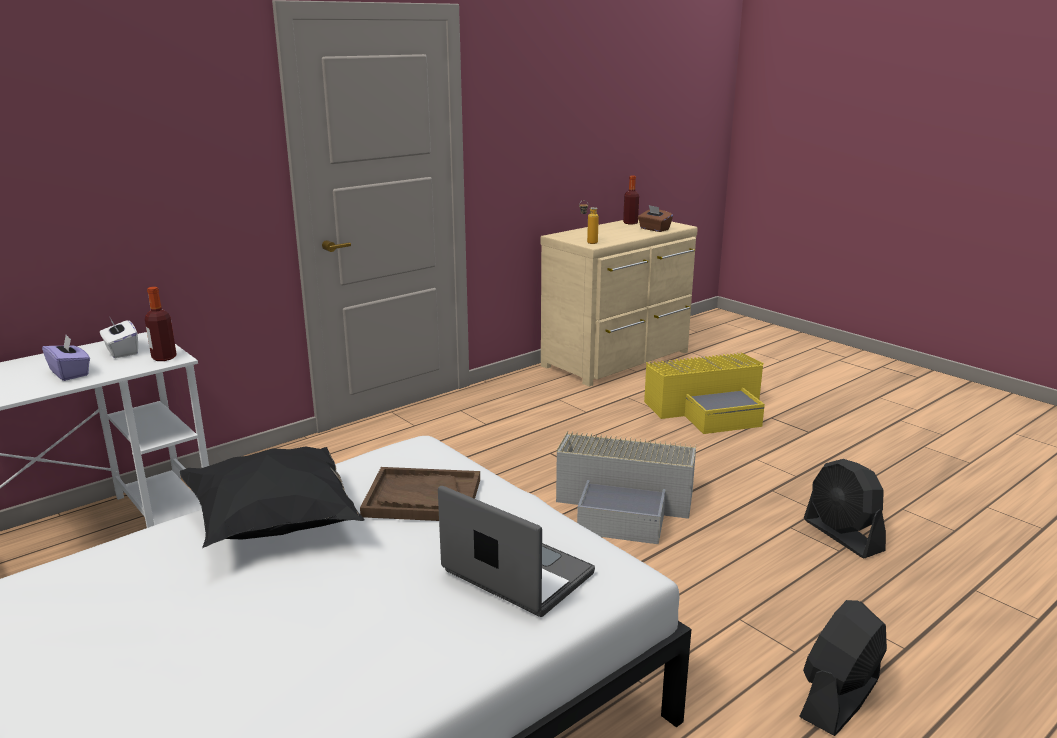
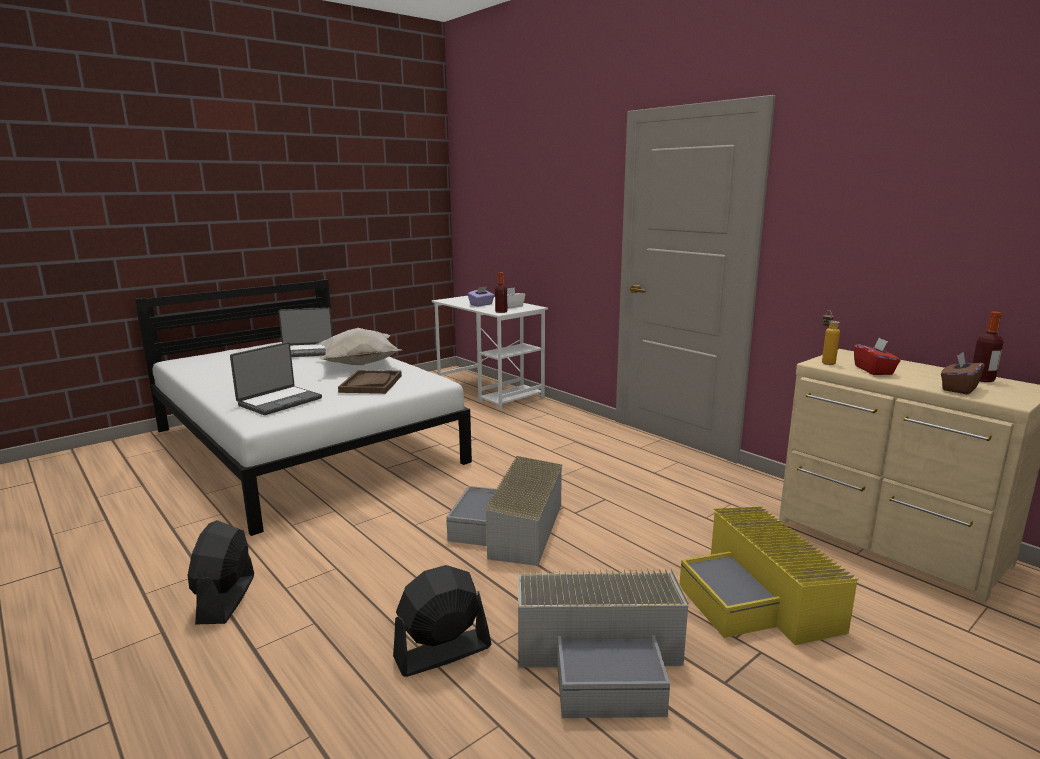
camera: 90 degrees right, 5 degrees down
black pillow [180,447,365,548] -> white pillow [317,328,401,365]
black fan [799,600,887,736] -> black fan turned 135 degrees counterclockwise [188,520,254,625]
none -> laptop [278,308,333,357]
none -> grey storage box [518,568,689,718]
none -> red tissue box [854,338,901,375]

